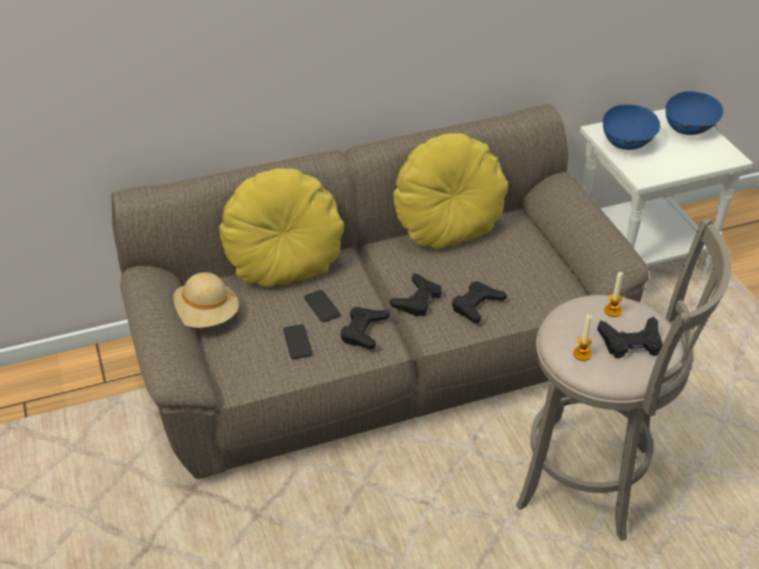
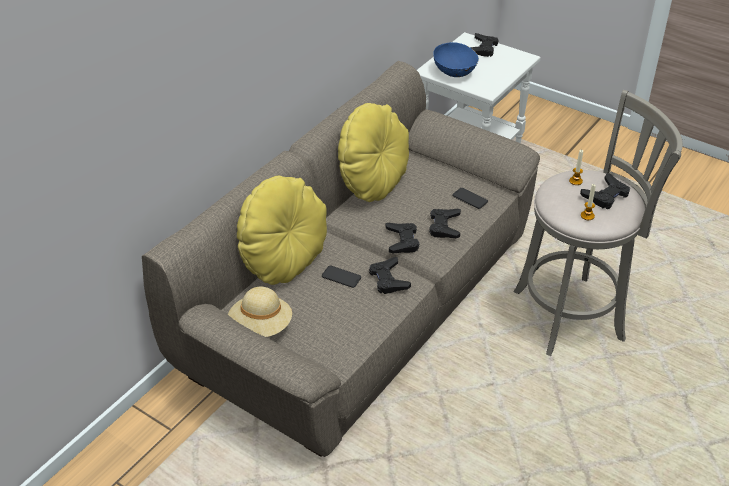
camera: 35 degrees left, 0 degrees up
phone [283,324,313,359] -> phone moved to [452,188,488,209]
blue bowl [665,91,724,135] -> black game controller [470,33,499,57]

